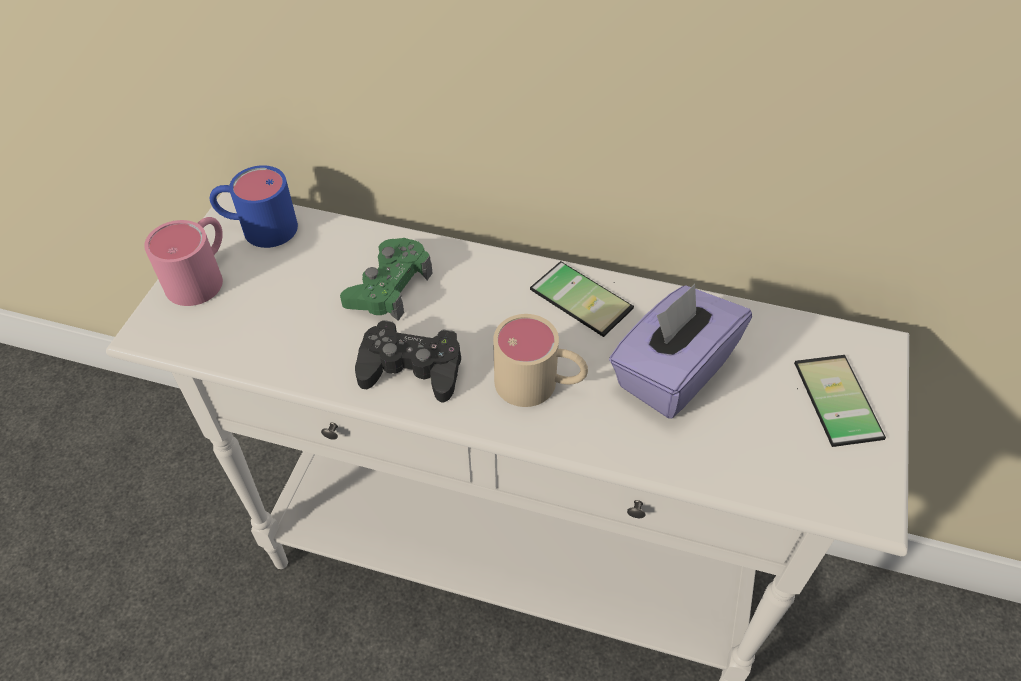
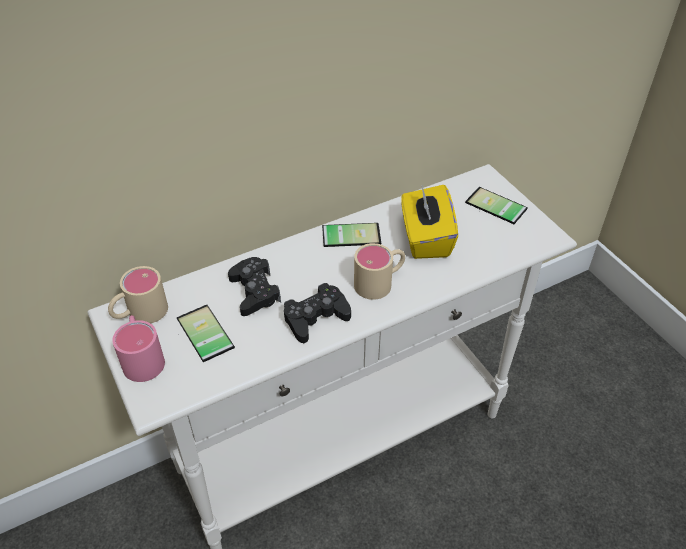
camera: 45 degrees left, 5 degrees down
blue mug [210,165,298,248] -> beige mug [108,266,168,323]
green game controller [340,238,433,321] -> black game controller [228,257,281,316]
purple tissue box [609,284,752,418] -> yellow tissue box [401,185,458,259]
none -> phone [177,305,235,362]

